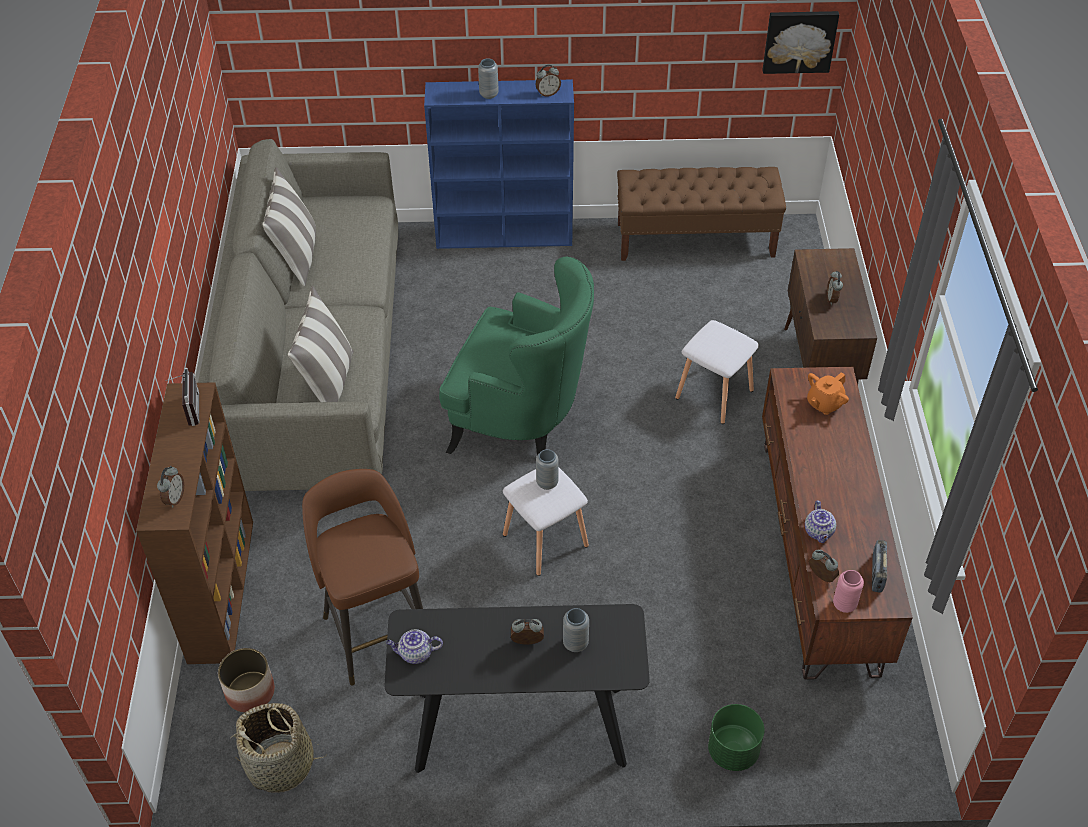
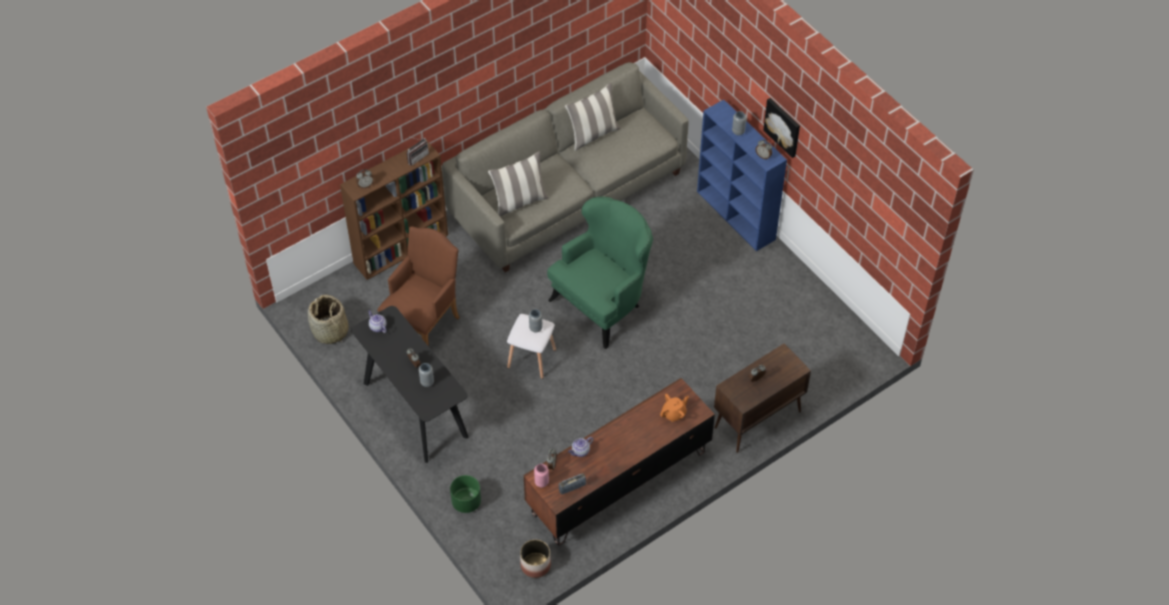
camera: 55 degrees right, 5 degrees up
planter [218,648,275,712] -> planter moved to [520,539,551,578]
brown stool [302,469,423,686] -> brown armchair [377,226,460,346]
green armchair [439,256,594,455] -> green armchair turned 120 degrees counterclockwise [547,197,653,349]
brown bench [617,167,786,261] -> none
white stool [675,320,759,424] -> none
picture [762,11,839,74] -> picture moved to [763,98,800,158]
orange teapot [807,372,849,415] -> orange teapot turned 135 degrees clockwise [660,394,689,422]

